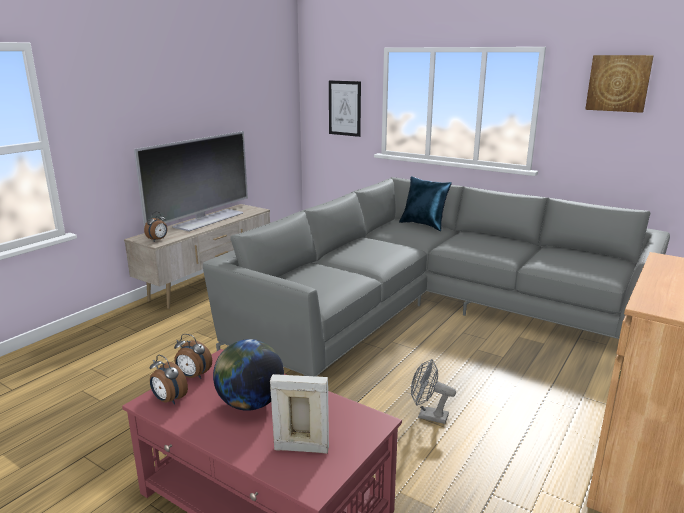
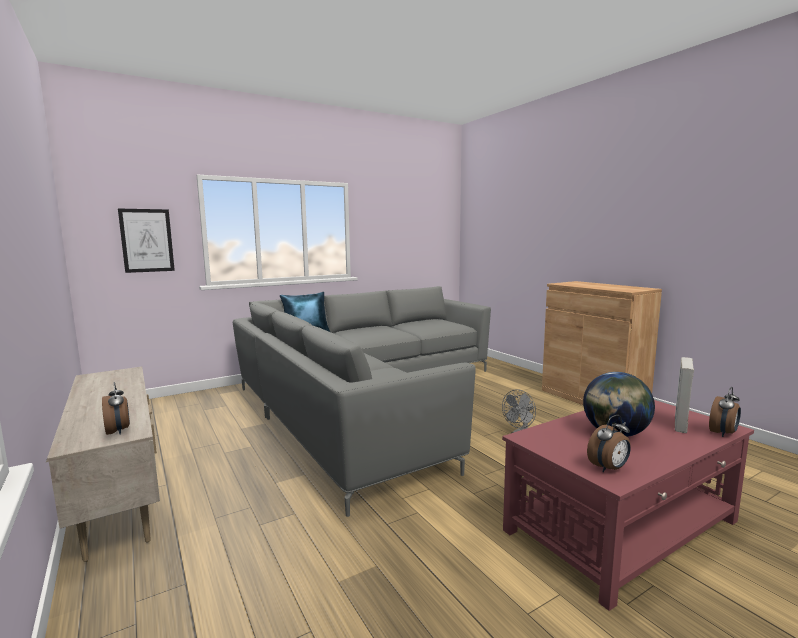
camera: 65 degrees left, 10 degrees down
television [134,131,248,231] -> none
alarm clock [174,334,212,379] -> alarm clock moved to [709,387,741,437]
picture [585,55,654,113] -> none

